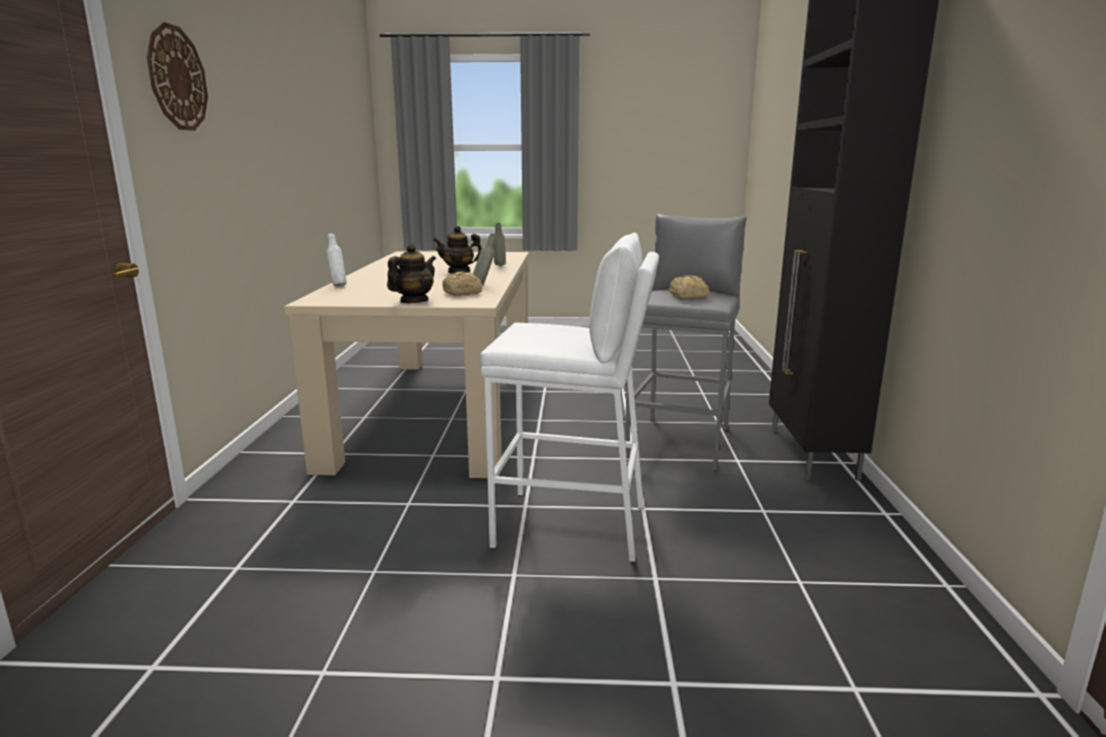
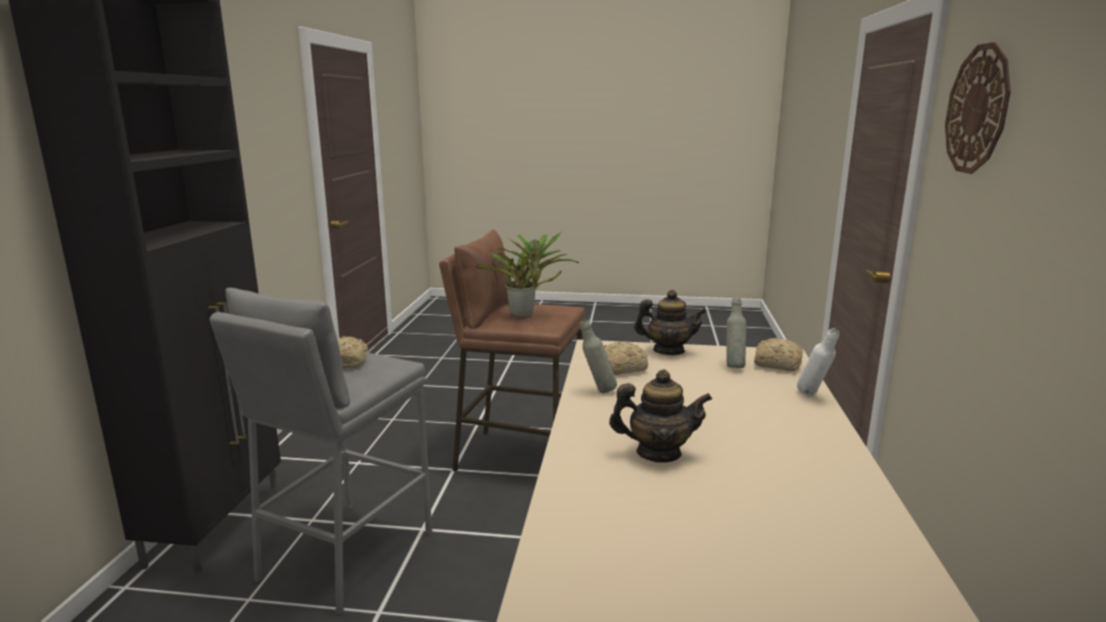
camera: 175 degrees left, 0 degrees up
teapot [387,244,436,303] -> teapot turned 120 degrees counterclockwise [634,290,707,355]
white stool [480,233,659,562] -> brown stool [439,229,585,471]
grey bottle [494,223,506,266] -> grey bottle moved to [726,298,746,368]
none -> potted plant [476,232,578,318]
none -> bread [754,338,803,371]

